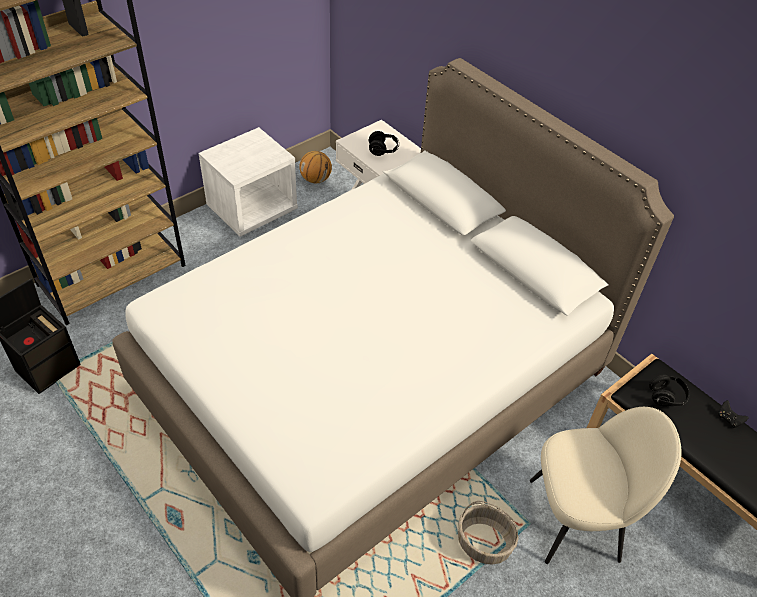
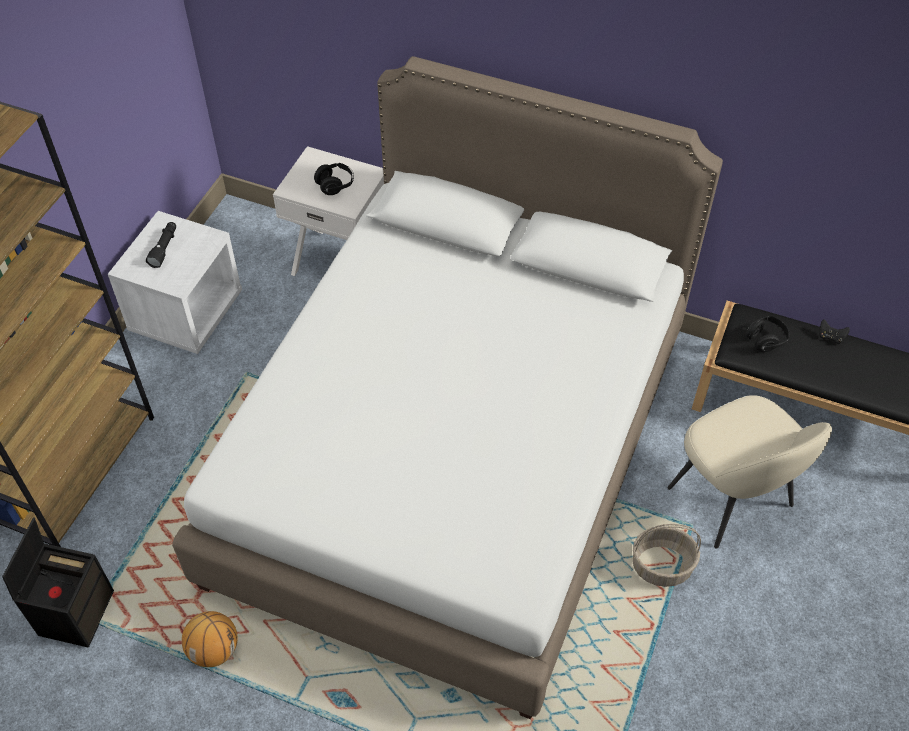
camera: 25 degrees left, 5 degrees up
basketball [299,151,332,183] -> basketball moved to [182,611,238,667]
beige chair [530,407,682,564] -> beige chair turned 90 degrees clockwise [667,395,832,548]
none -> black flashlight [146,222,176,268]

